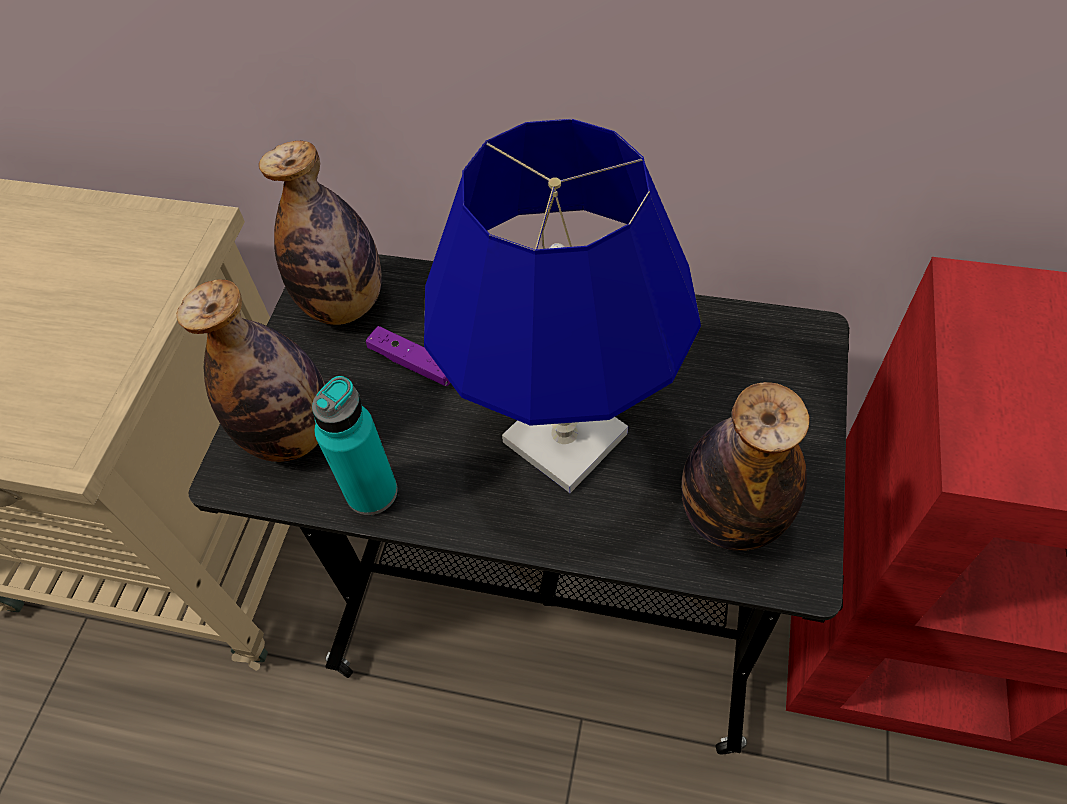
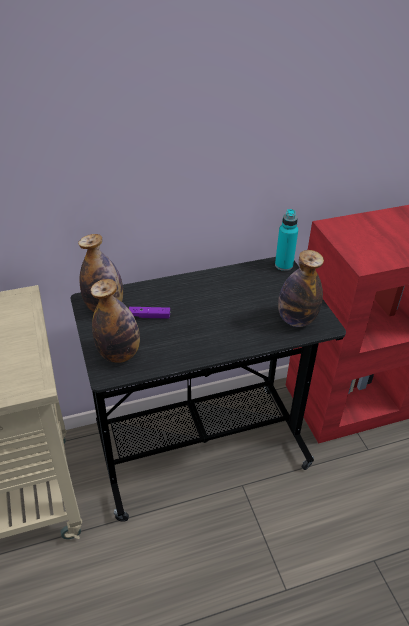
camera: 35 degrees left, 15 degrees down
turquoise bottle [312,376,398,515] -> turquoise bottle moved to [275,209,298,271]
blue table lamp [424,119,701,493] -> none

